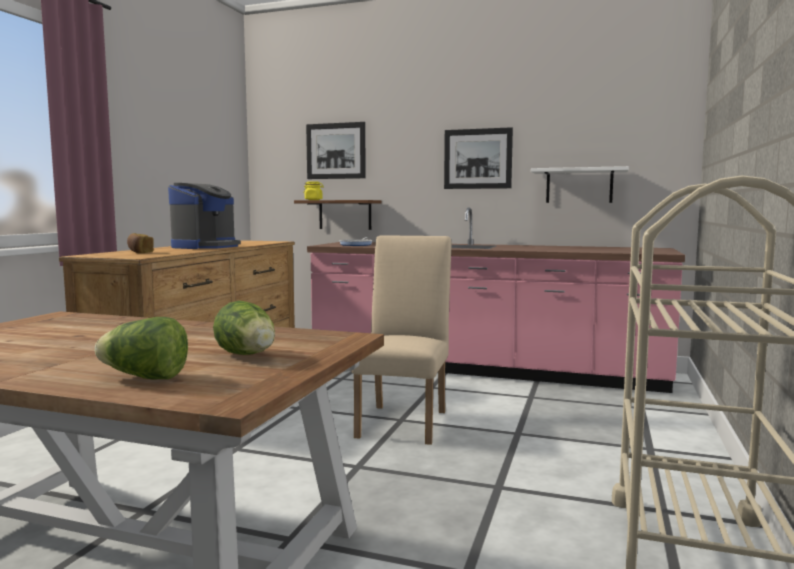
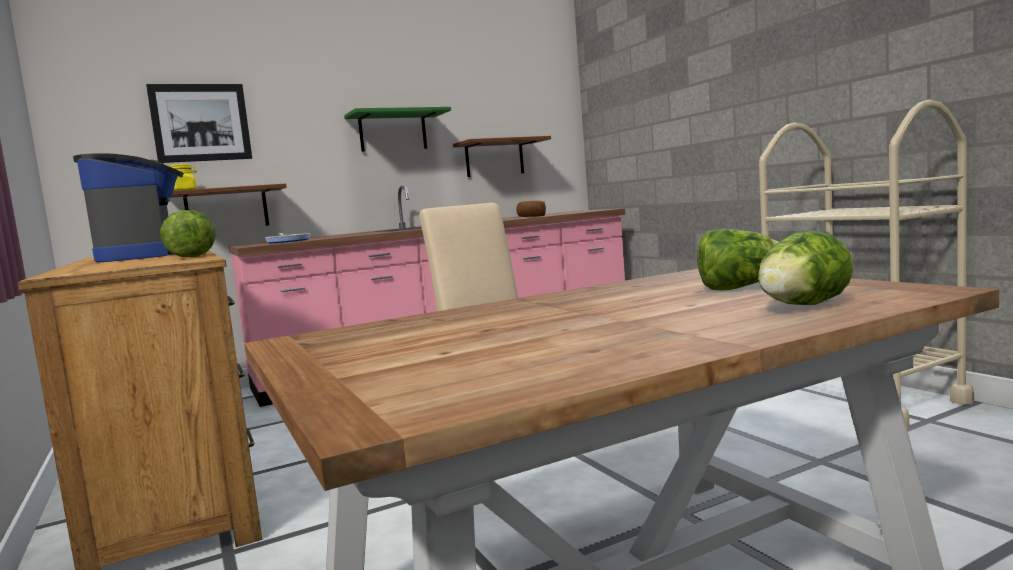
camera: 45 degrees left, 0 degrees up
bread [127,233,154,253] -> bread moved to [516,201,546,217]
picture [444,127,513,189] -> green shelf [344,107,451,152]
white shelf [531,166,629,203] -> brown shelf [453,136,551,177]
none -> lettuce [161,210,216,257]

